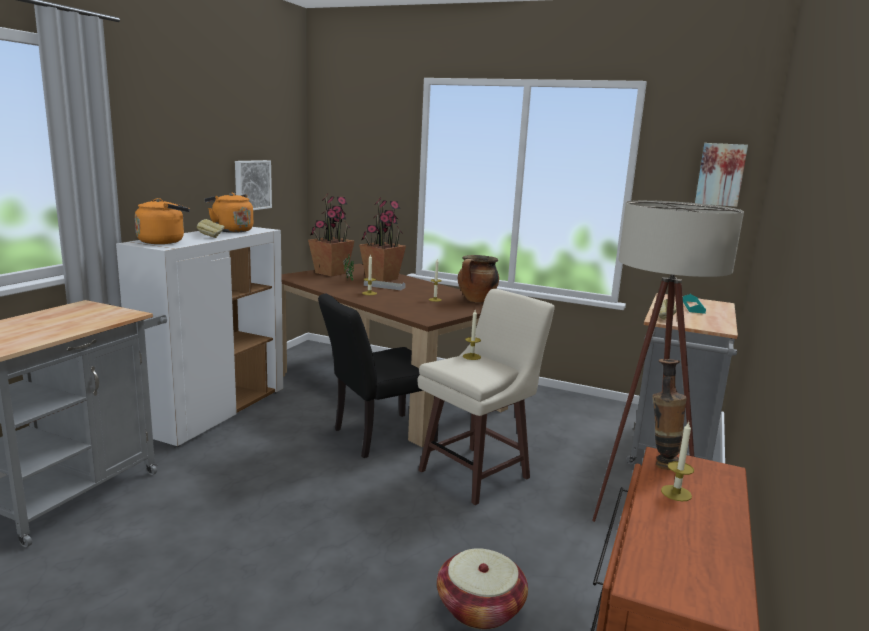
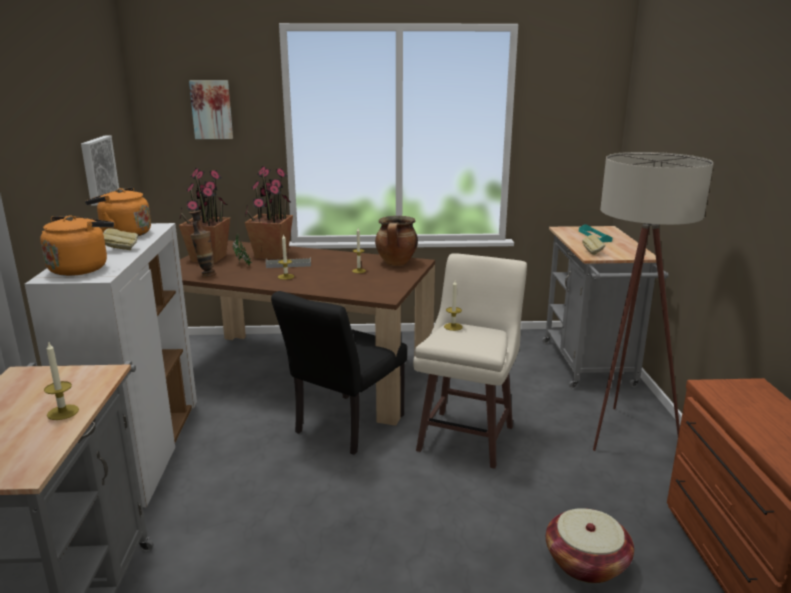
camera: 25 degrees left, 5 degrees up
vase [652,359,687,470] -> vase moved to [189,211,216,278]
candle [661,422,694,501] -> candle moved to [44,341,79,420]
picture [695,143,748,207] -> picture moved to [189,80,233,139]

